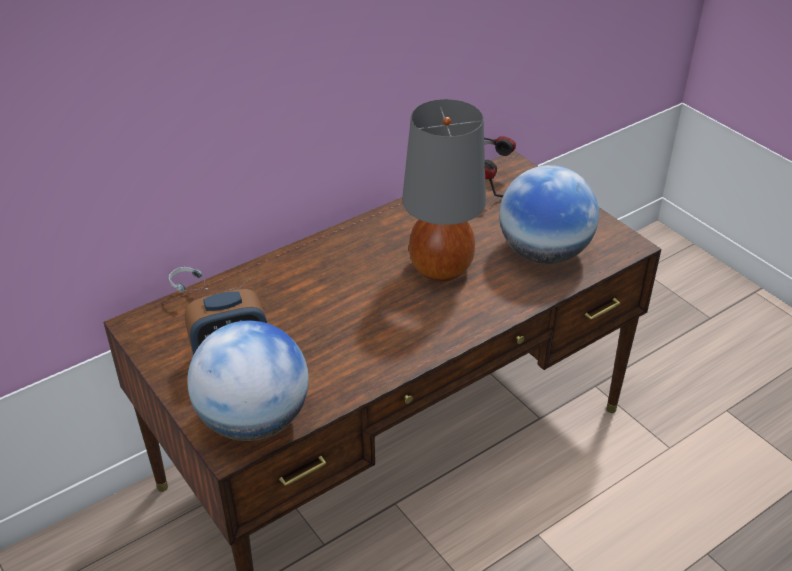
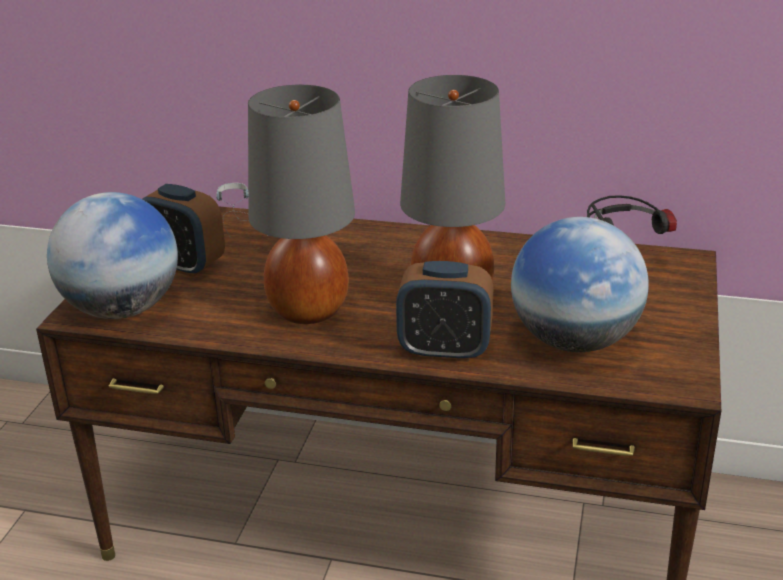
camera: 50 degrees right, 10 degrees down
none -> grey table lamp [248,85,355,324]
none -> alarm clock [396,261,493,362]

